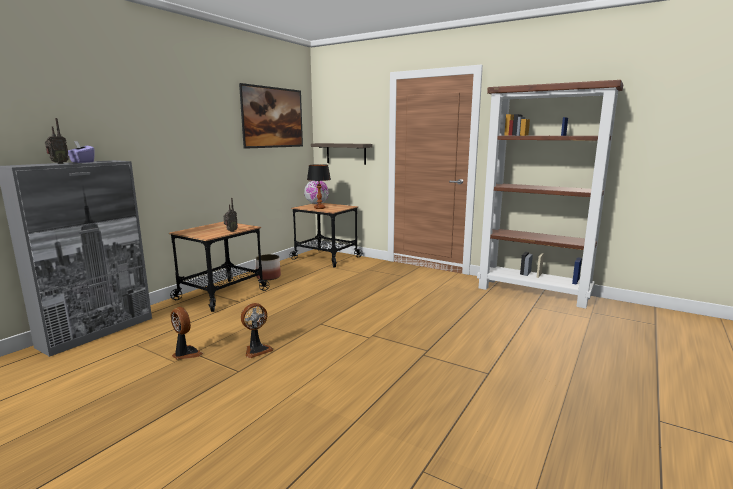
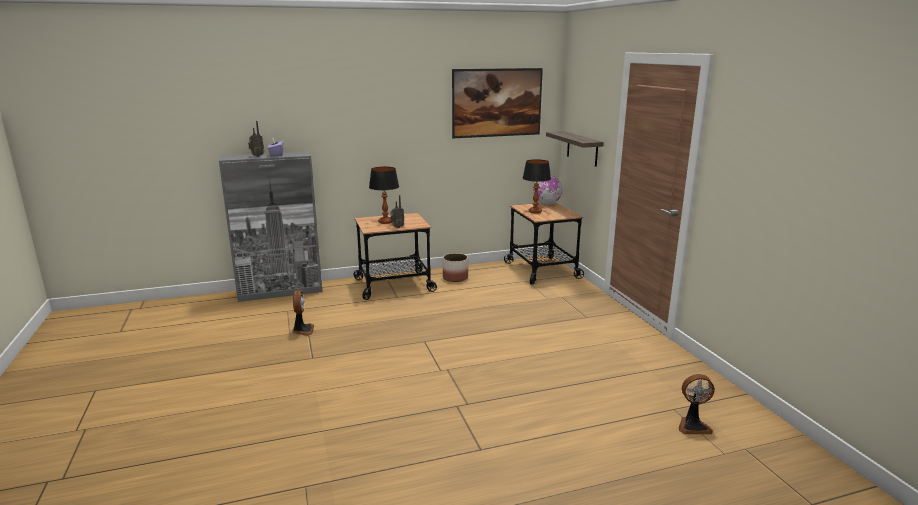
camera: 40 degrees right, 5 degrees up
fan [241,303,273,358] -> fan moved to [679,374,715,434]
brown bookcase [477,80,623,309] -> none
none -> table lamp [369,167,399,224]

